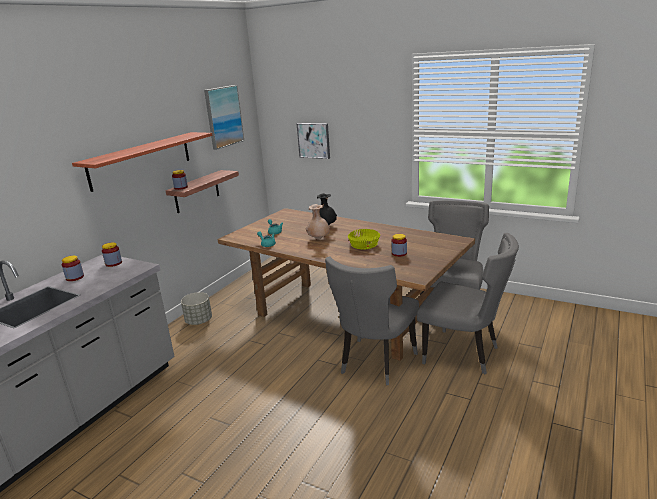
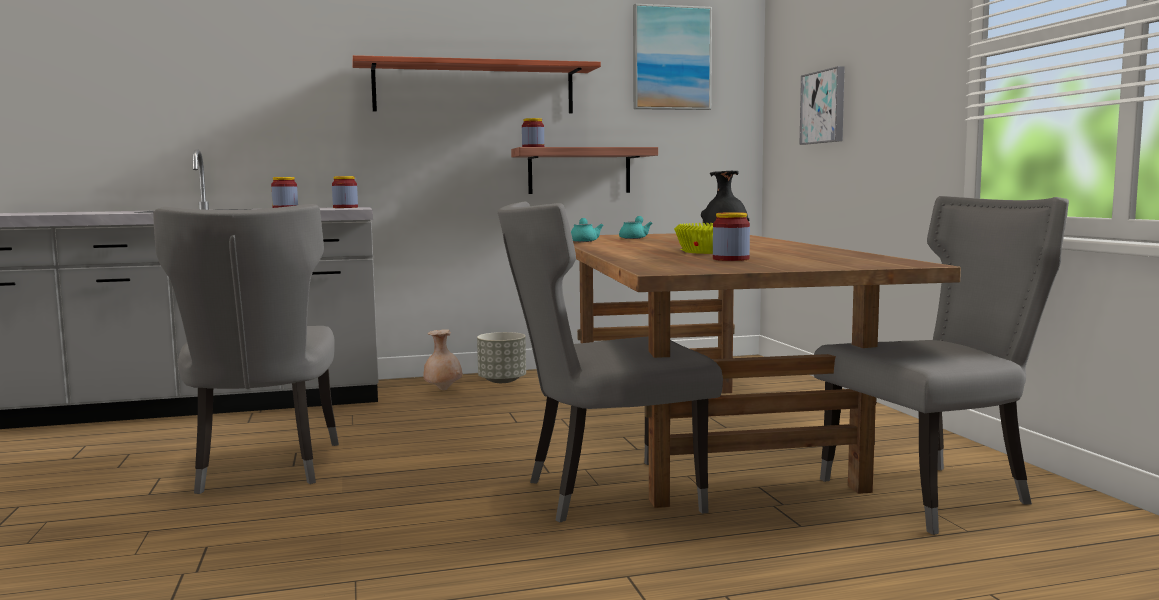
camera: 45 degrees right, 15 degrees down
beige vase [306,204,330,240] -> beige vase moved to [423,329,462,390]
grey chair [417,233,519,374] -> grey chair moved to [153,204,339,494]

